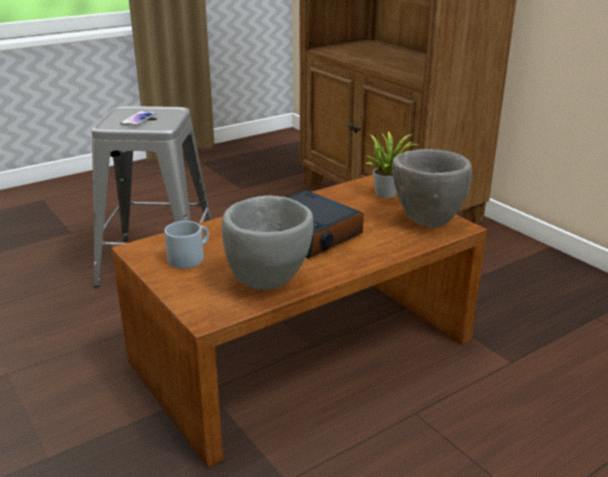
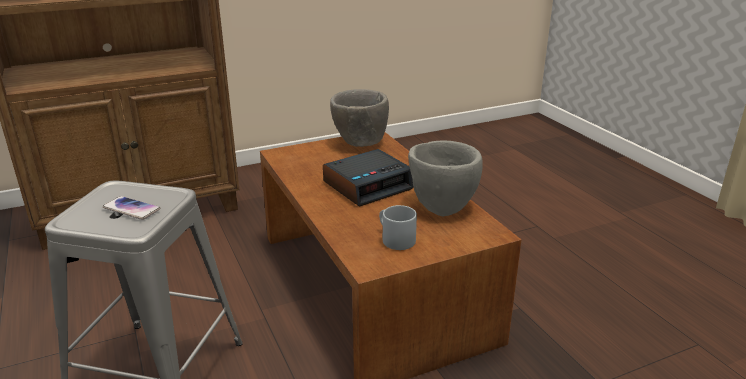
camera: 80 degrees left, 0 degrees up
potted plant [364,131,420,198] -> none

